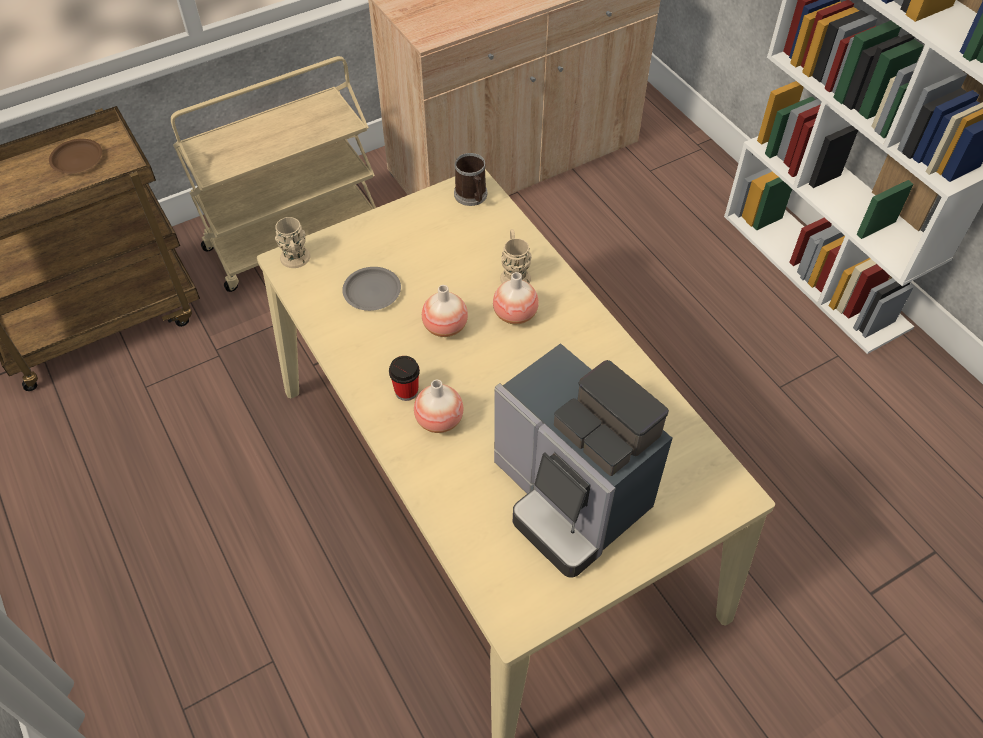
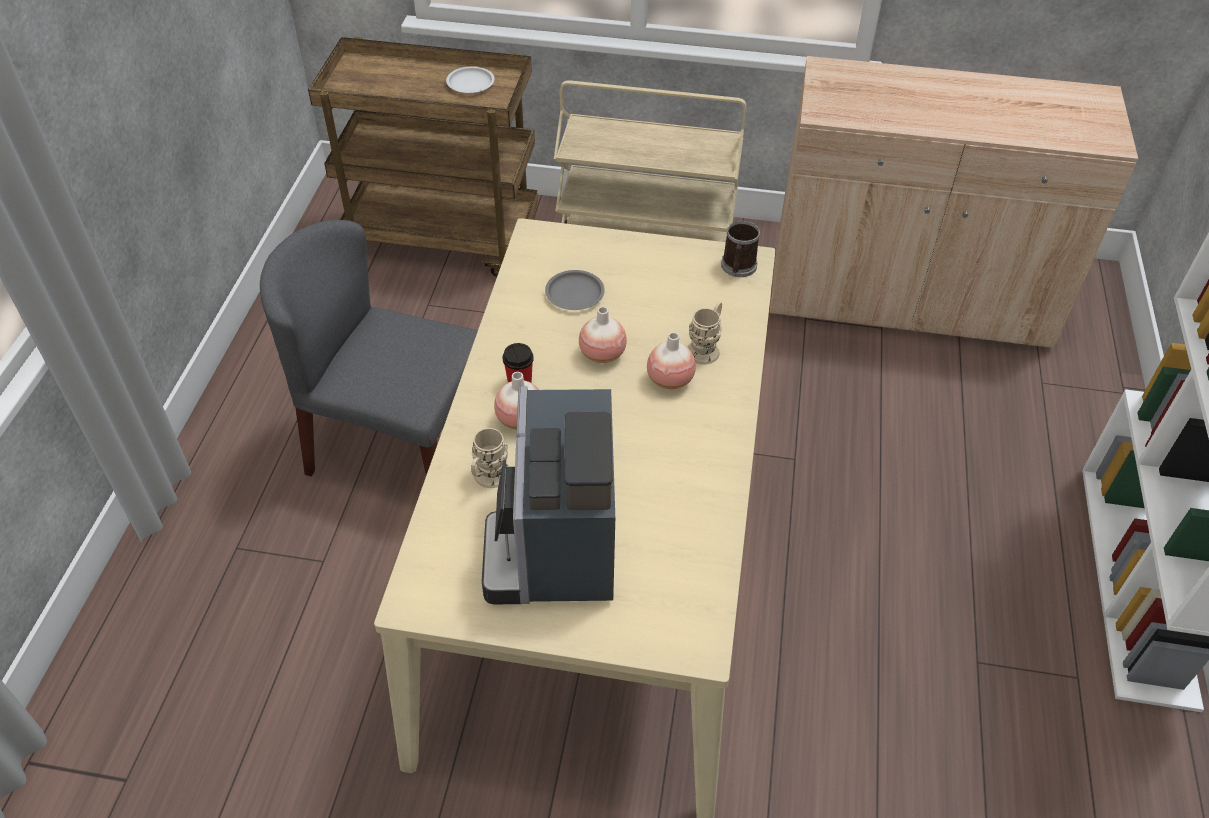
camera: 40 degrees right, 5 degrees down
brown plate [49,139,102,173] -> white plate [446,66,494,93]
beige mug [275,217,311,268] -> beige mug moved to [471,428,509,488]
none -> grey chair [260,220,478,476]

